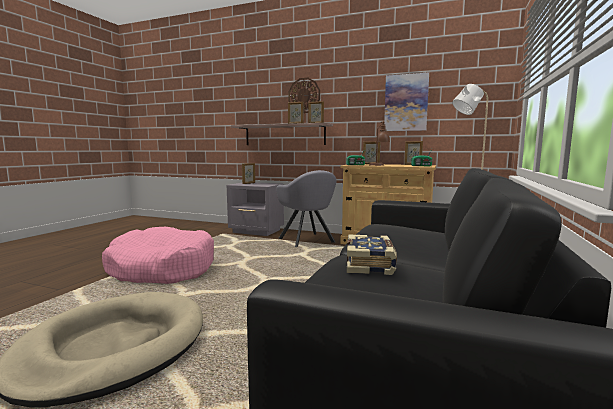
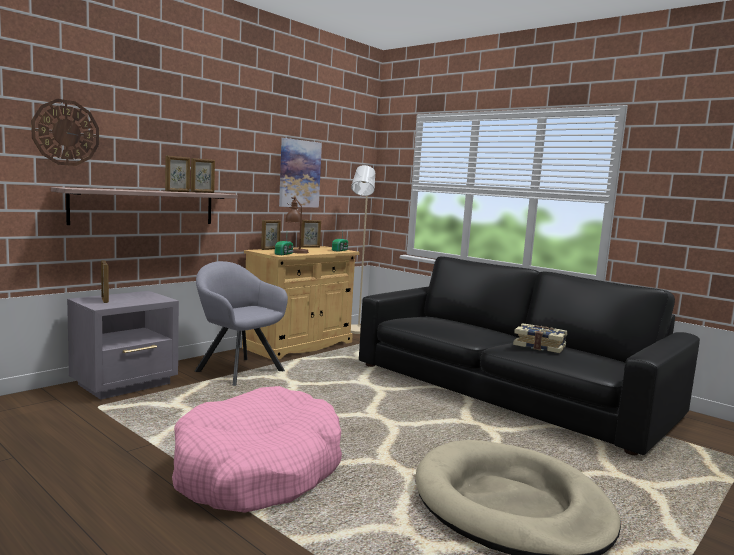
camera: 70 degrees left, 0 degrees up
grey armchair [276,170,336,247] -> grey armchair turned 135 degrees counterclockwise [195,261,288,386]
wall clock [288,78,320,113] -> wall clock moved to [31,99,99,166]

